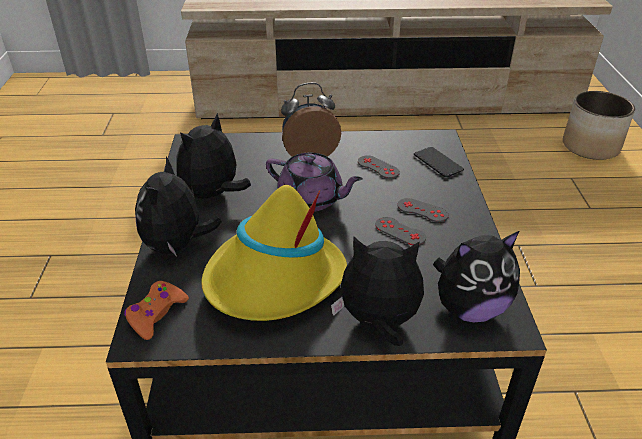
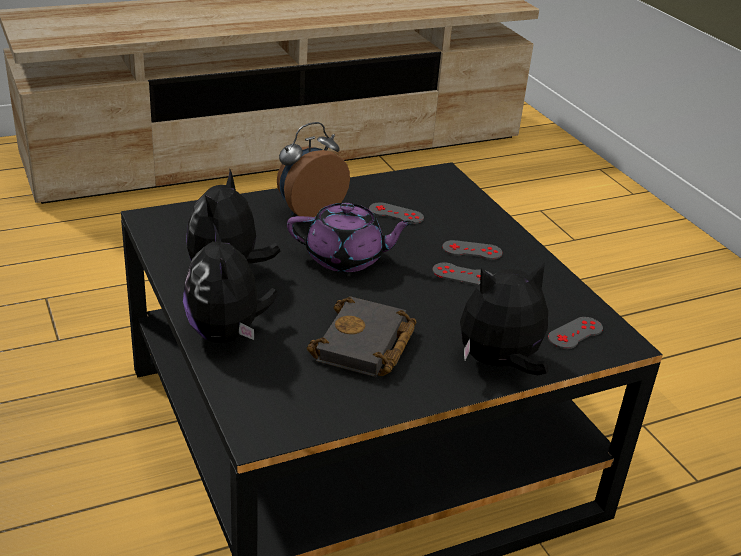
camera: 25 degrees left, 5 degrees down
orange game controller [124,281,189,340] -> none
yellow hat [201,185,347,321] -> black book [307,296,417,377]
phone [414,147,464,177] -> none
plush toy [433,231,520,323] -> grey game controller [548,317,603,349]
planter [563,91,635,160] -> none

